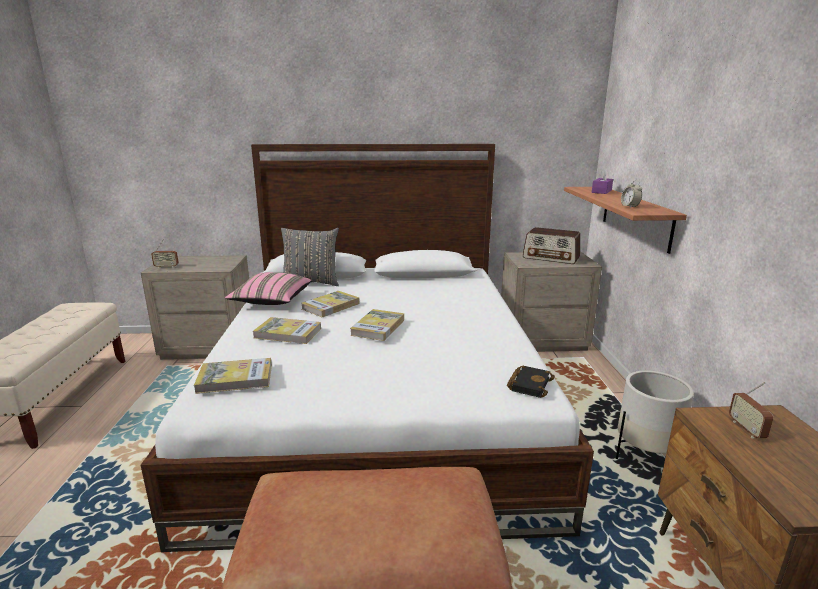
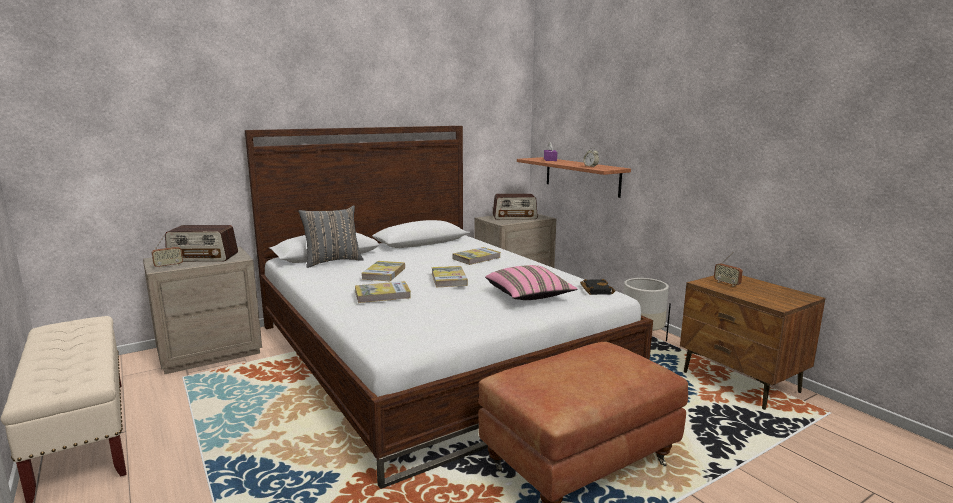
camera: 30 degrees left, 5 degrees down
book [194,358,272,394] -> book moved to [453,247,501,265]
pink pillow [225,272,311,305] -> pink pillow moved to [485,265,578,300]
none -> radio [165,225,238,262]

